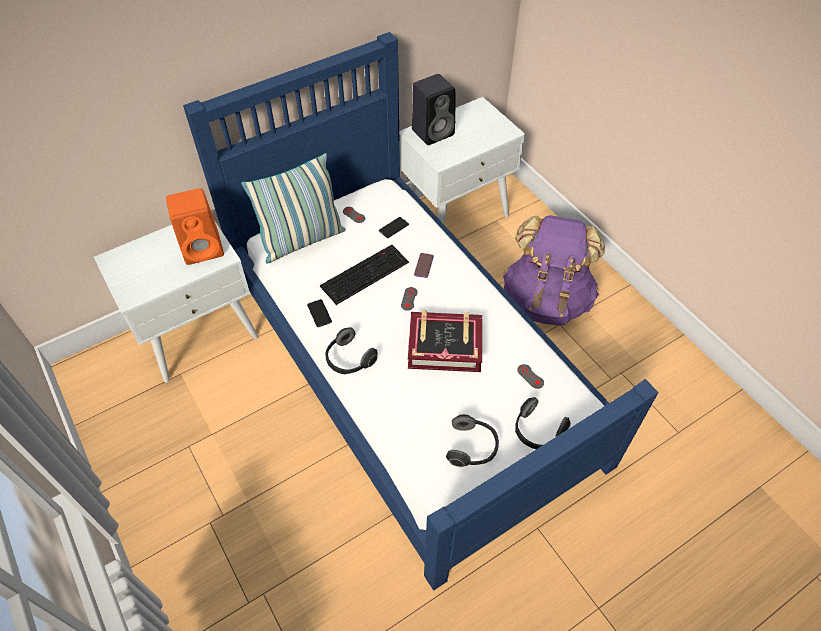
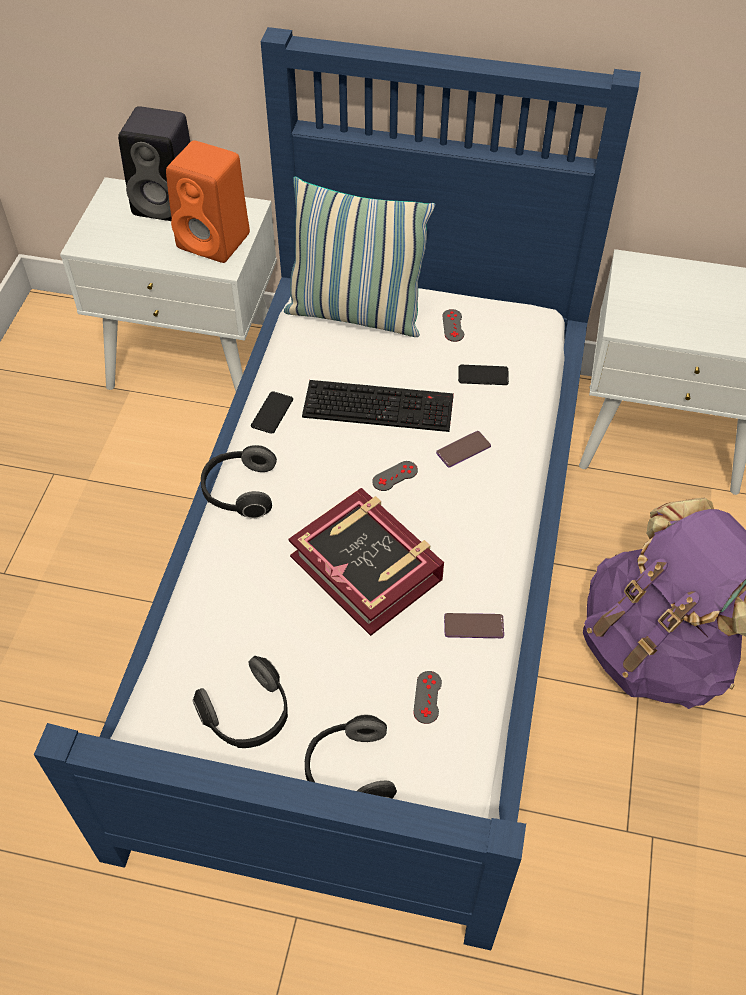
camera: 45 degrees right, 0 degrees up
black speaker [412,74,455,145] -> black speaker moved to [118,106,190,221]
none -> phone [444,613,504,638]

